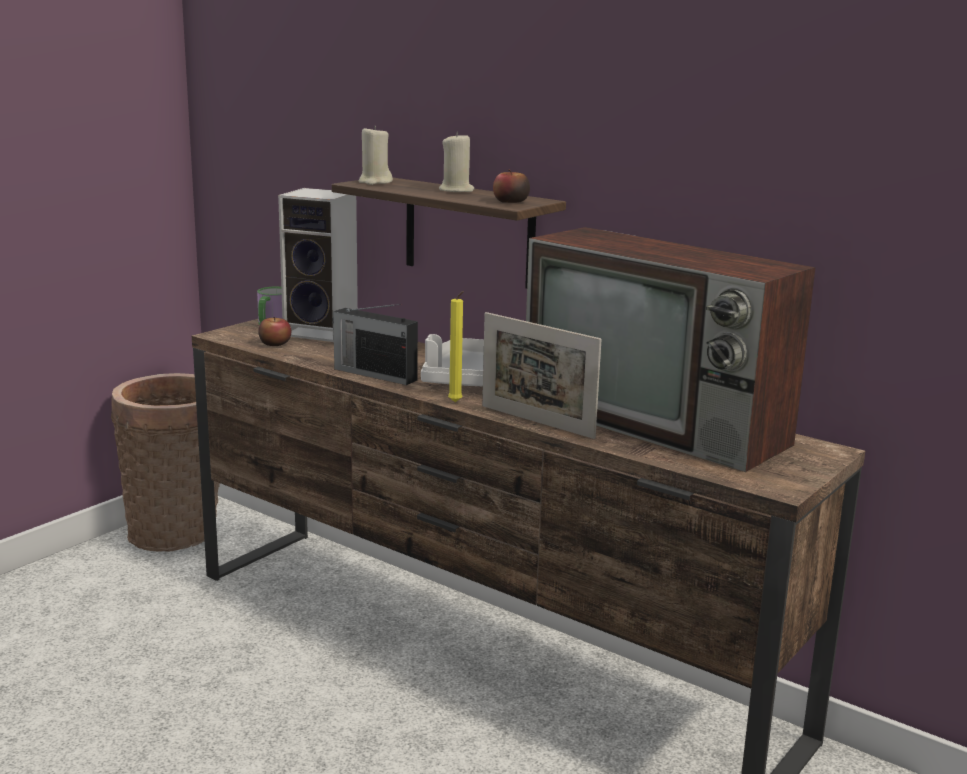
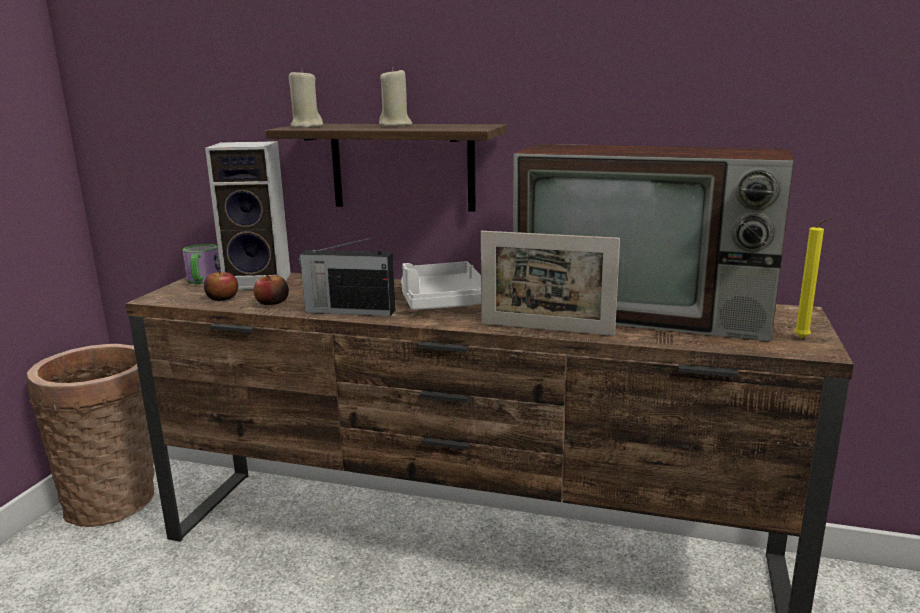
camera: 20 degrees left, 0 degrees up
yellow candle [448,291,464,402] -> yellow candle moved to [794,217,834,338]
apple [493,169,530,203] -> apple moved to [254,275,289,305]

